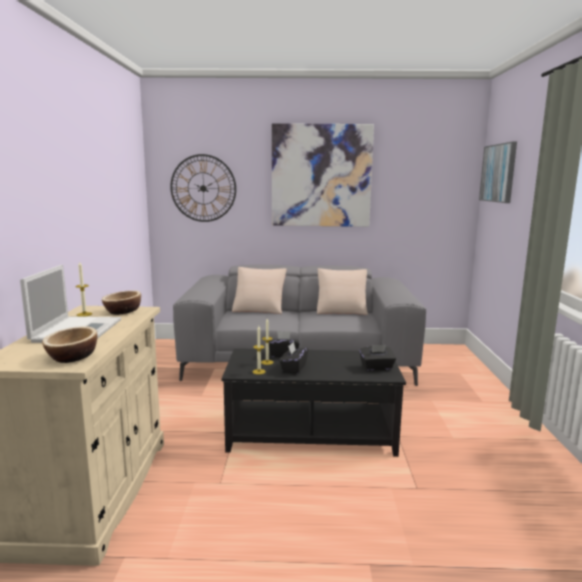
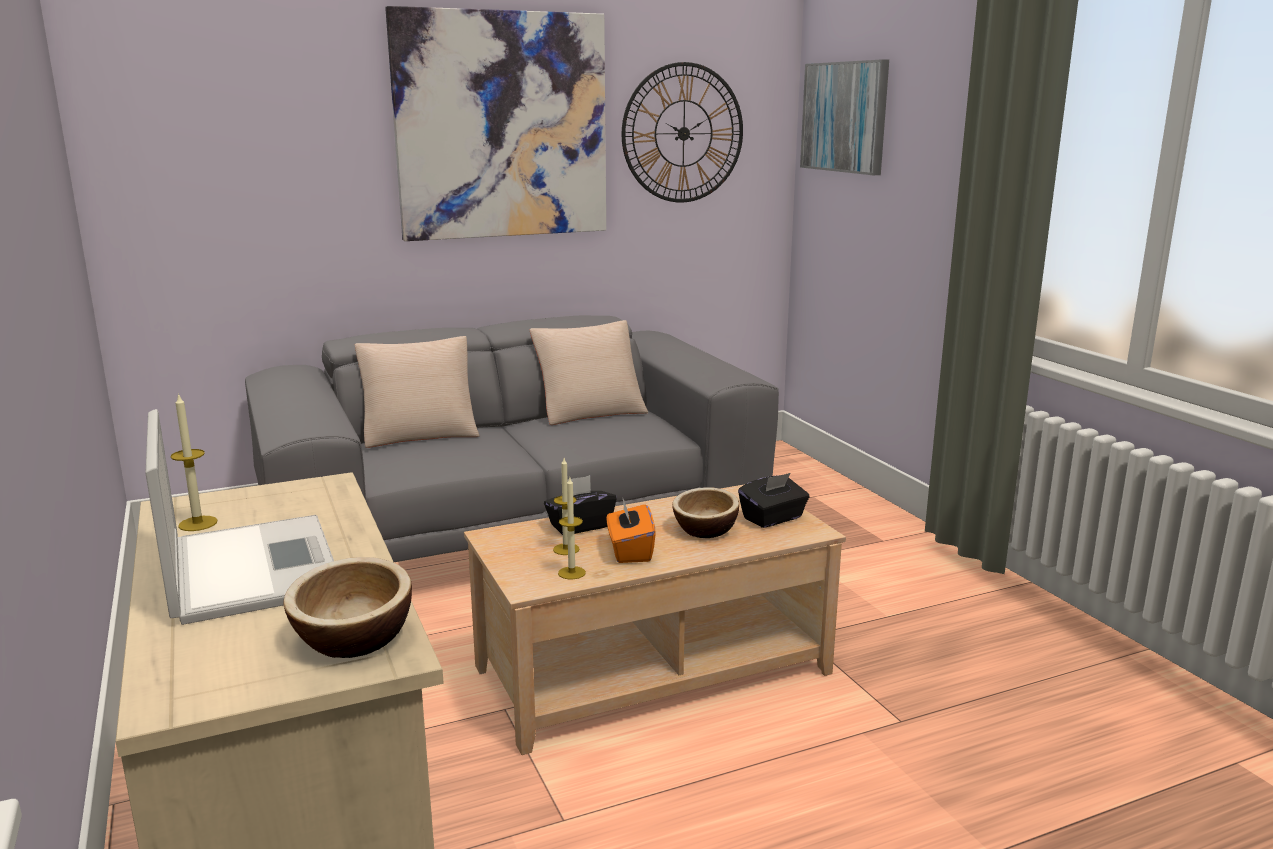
camera: 25 degrees left, 5 degrees up
bowl [102,290,141,315] -> bowl moved to [672,487,739,538]
wall clock [170,154,236,222] -> wall clock moved to [621,62,743,202]
black coffee table [222,348,406,457] -> beige coffee table [464,484,846,755]
black tissue box [279,342,308,374] -> orange tissue box [607,499,656,563]

